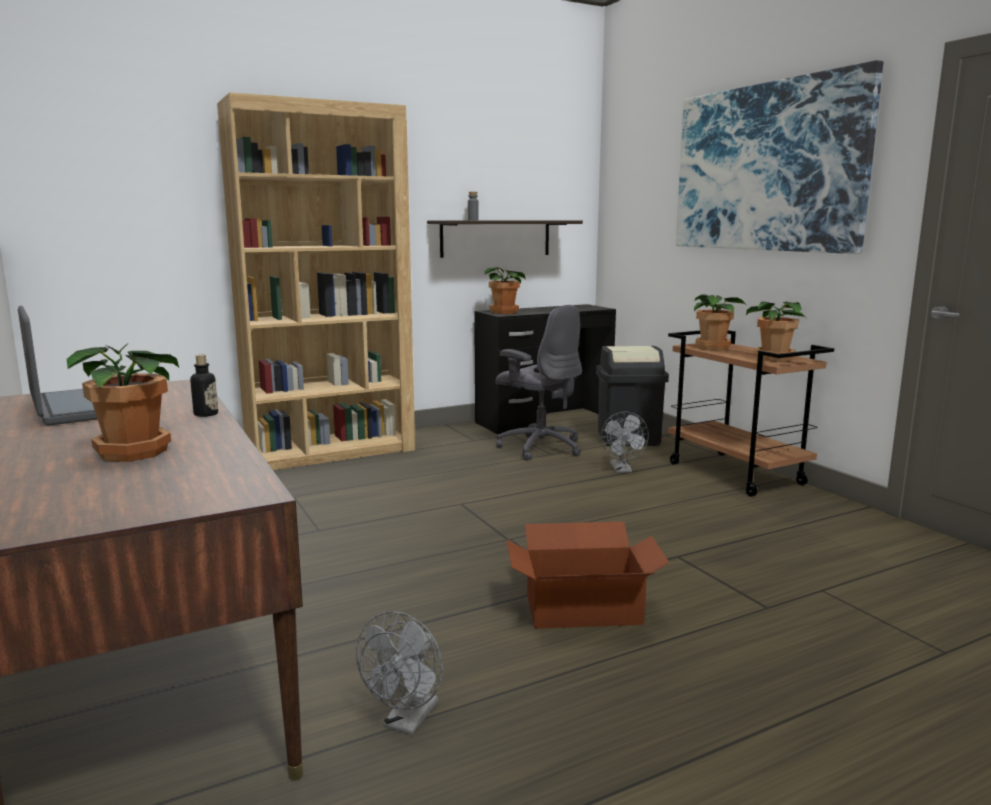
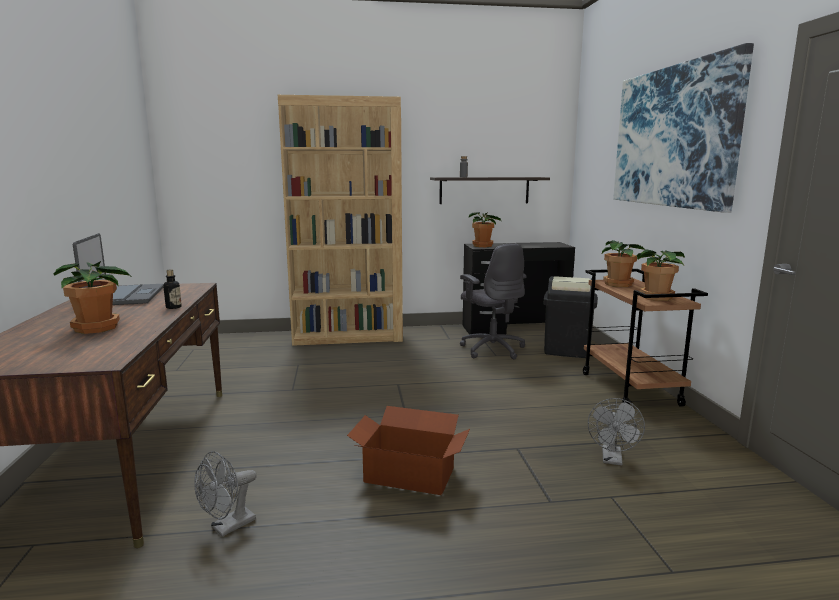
camera: 20 degrees right, 0 degrees up
grey fan [601,412,649,473] -> grey fan moved to [588,398,645,466]

